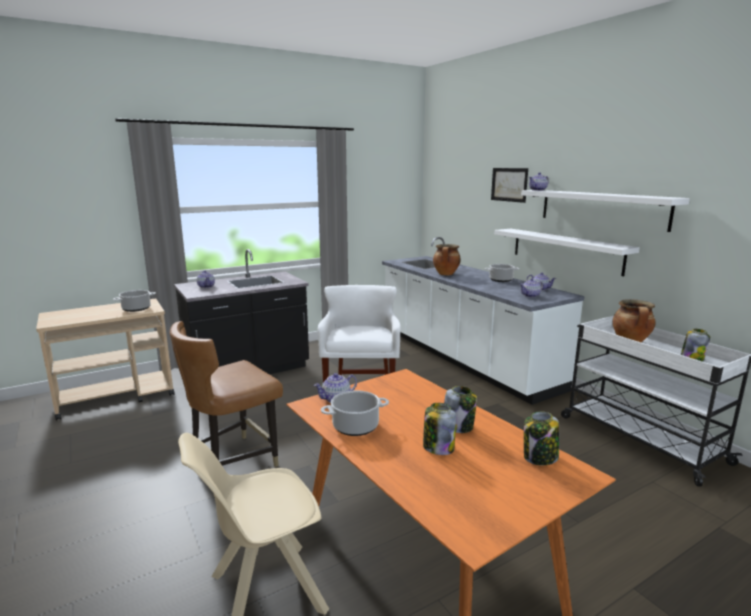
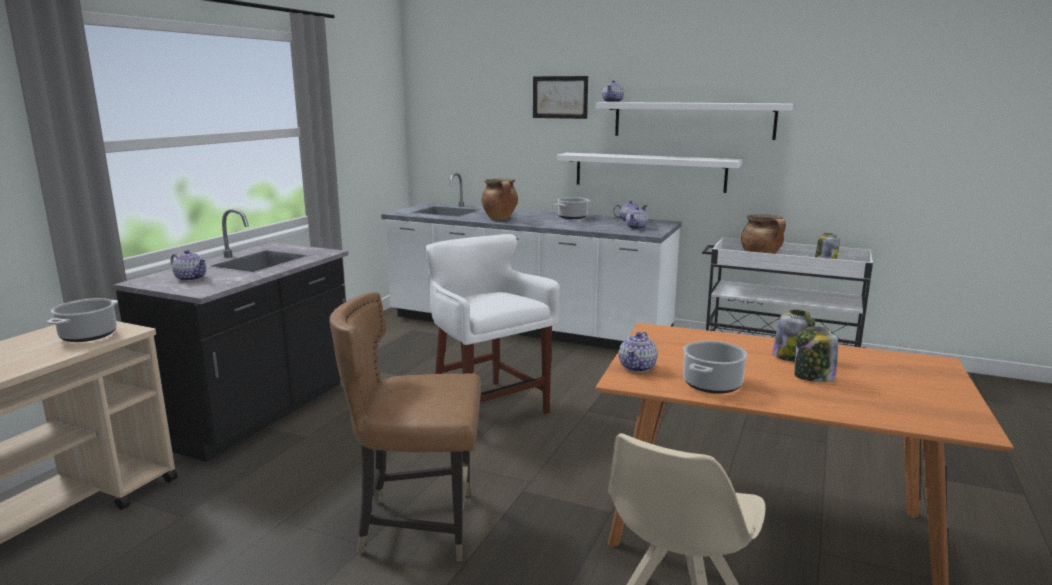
camera: 35 degrees left, 0 degrees up
brown chair [170,321,283,467] -> brown chair turned 75 degrees clockwise [329,292,481,561]
jar [524,412,559,465] -> none

